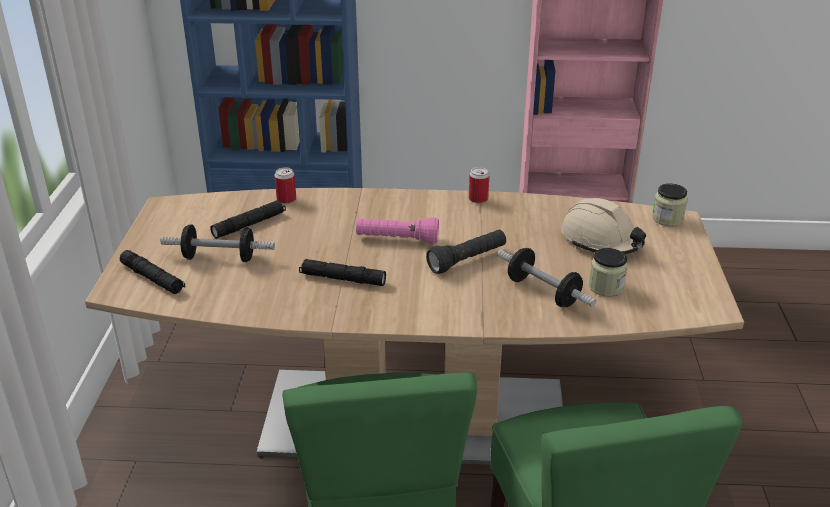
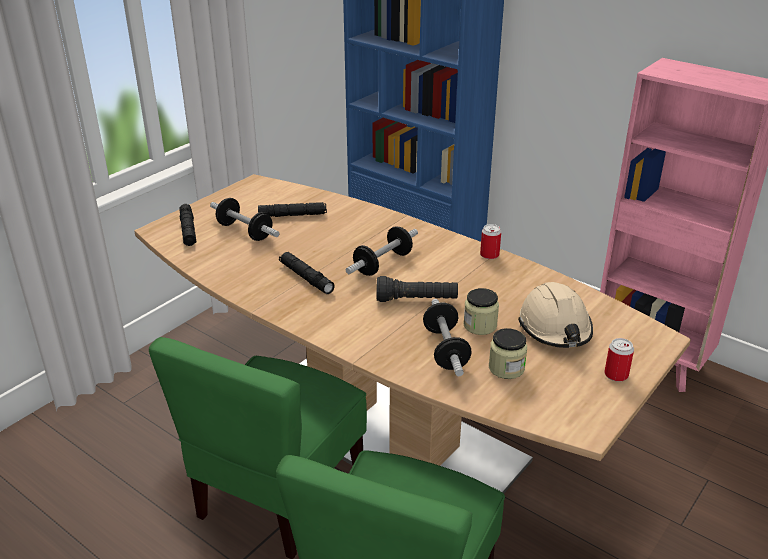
camera: 35 degrees right, 0 degrees up
can [275,167,296,204] -> can moved to [604,338,634,382]
pink flashlight [356,217,439,244] -> dumbbell [346,226,418,276]
jar [652,183,688,226] -> jar moved to [463,288,499,335]

